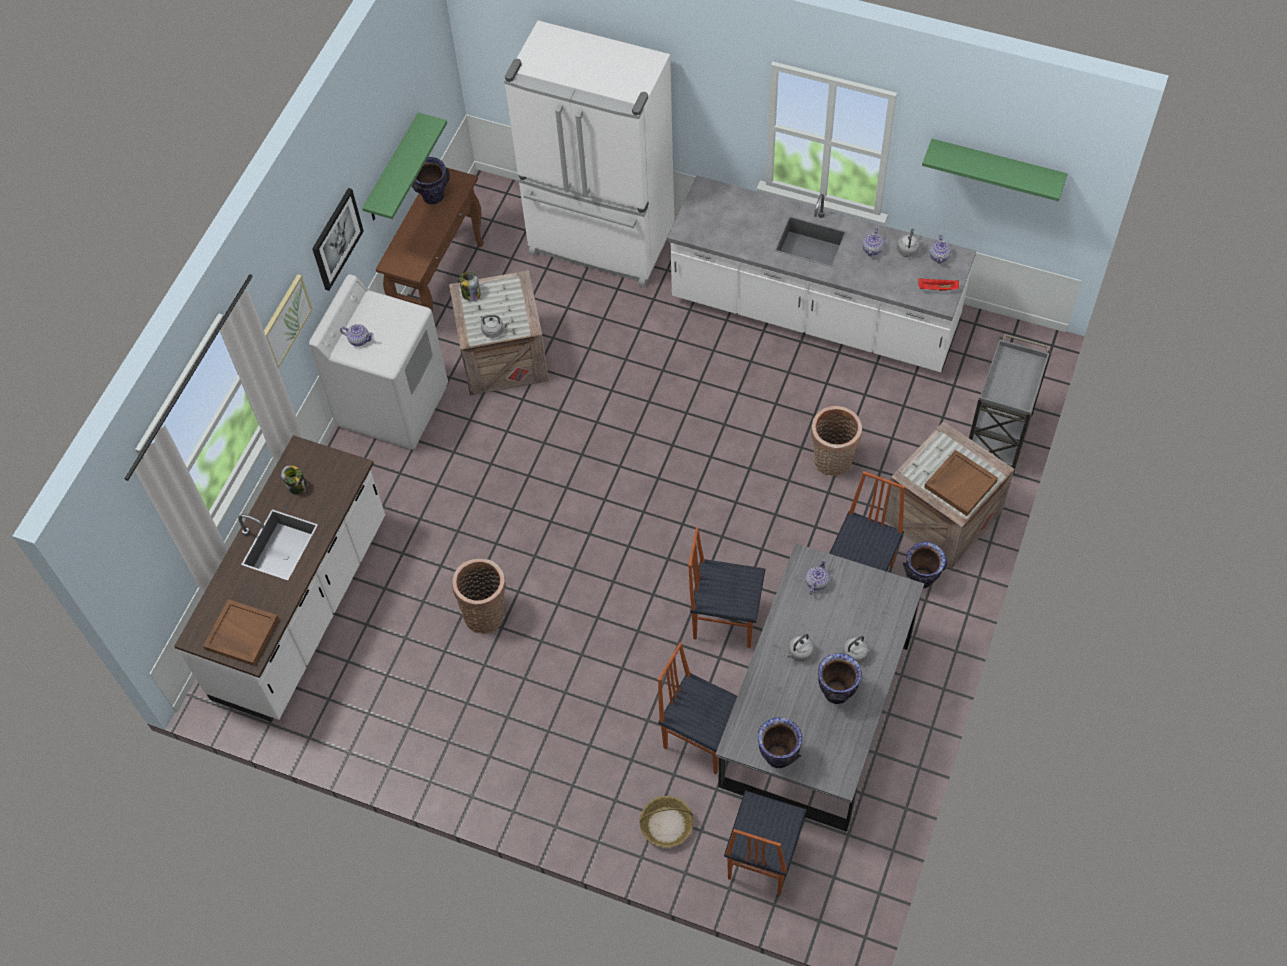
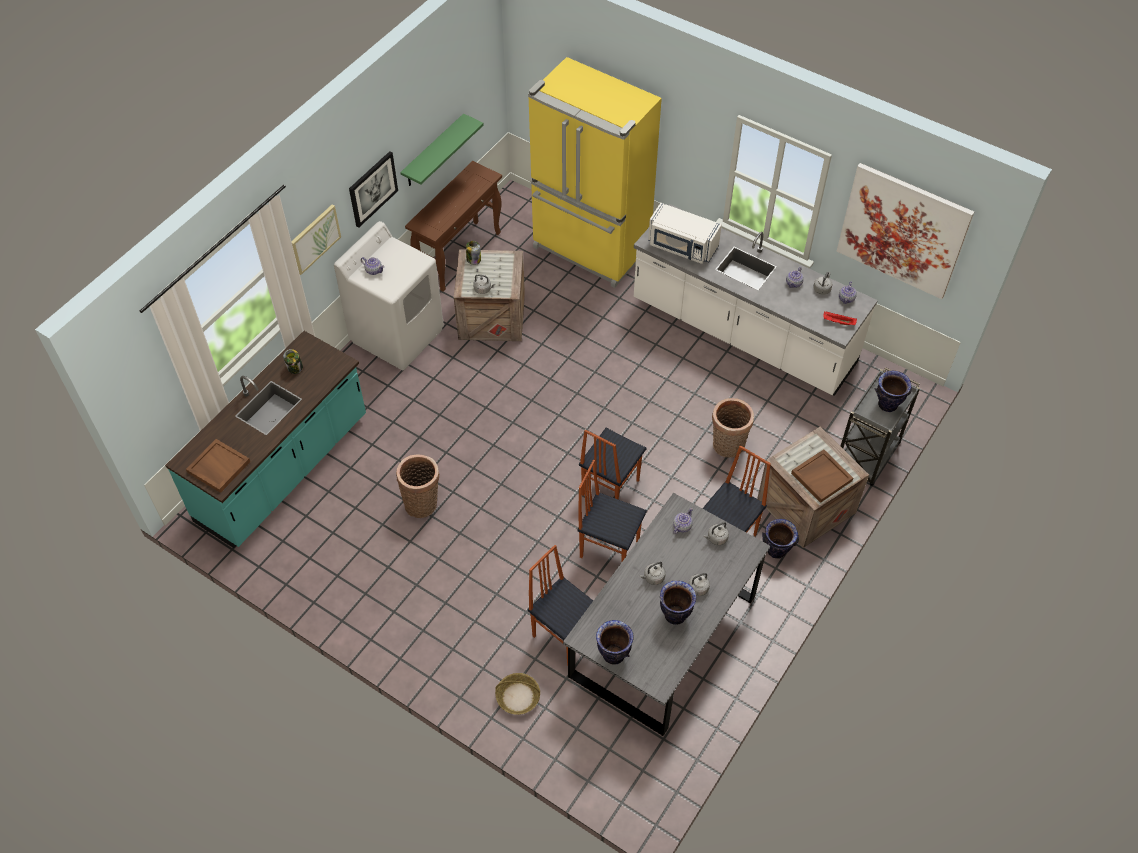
camera: 10 degrees right, 5 degrees down
white counter [174,435,385,722] -> turquoise counter [165,331,366,548]
vase [412,157,450,205] -> vase moved to [875,371,912,412]
white fridge [504,21,674,288] -> yellow fridge [528,57,662,288]
chair [724,790,807,896] -> chair moved to [579,428,646,500]
green shelf [922,139,1068,201] -> picture [837,163,974,299]
none -> white microwave [648,203,722,264]
none -> grey kettle [704,522,729,545]

